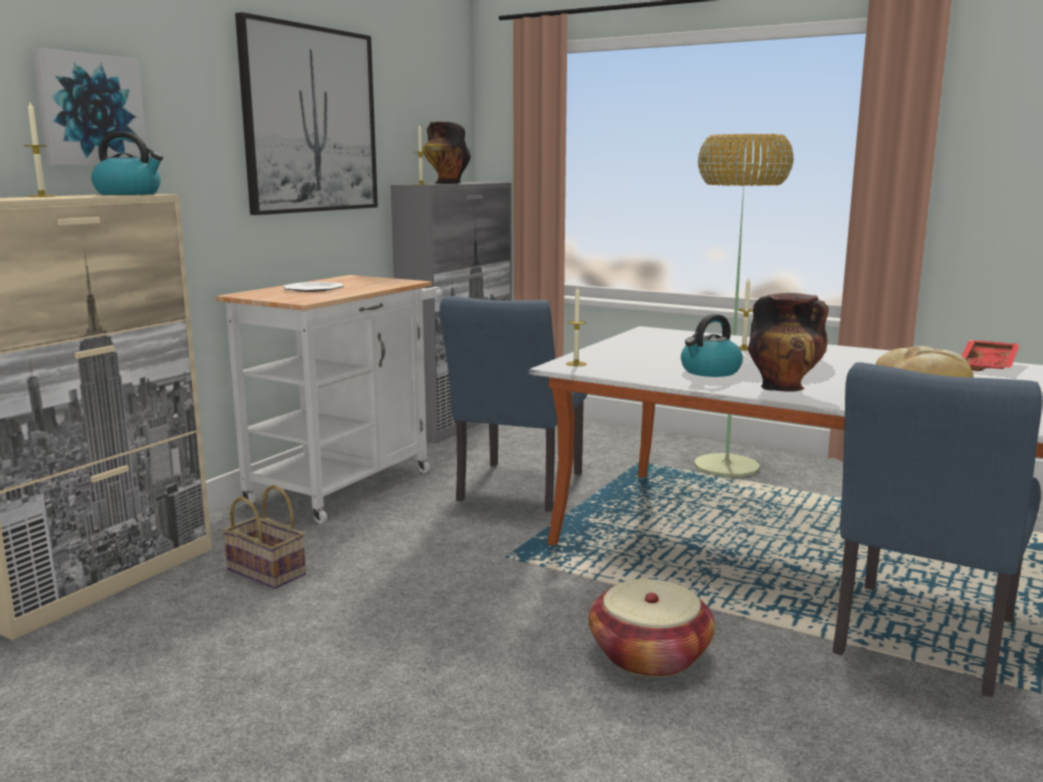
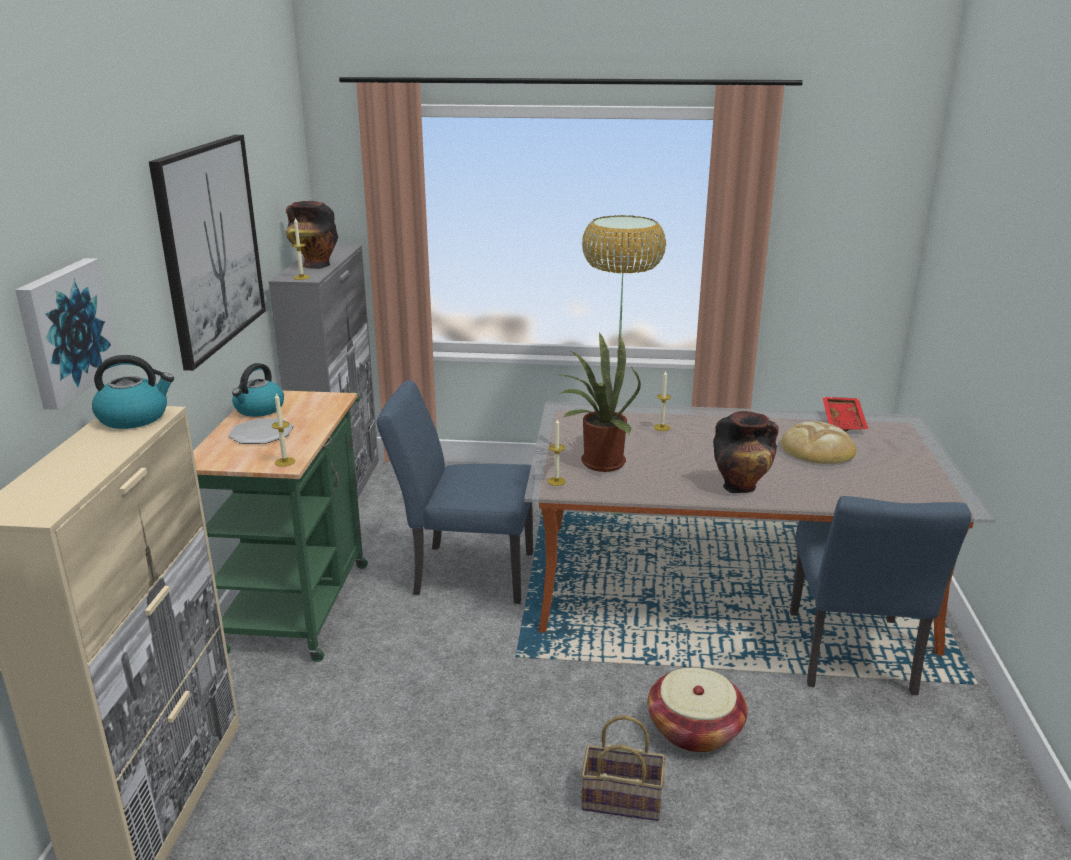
camera: 25 degrees left, 10 degrees up
candle [24,103,55,197] -> candle moved to [272,392,295,467]
white cart [216,275,442,524] -> green cart [193,390,368,662]
basket [223,485,306,589] -> basket moved to [581,715,666,821]
blue chair [440,296,587,512] -> blue chair turned 105 degrees clockwise [376,380,533,604]
kettle [681,314,743,377] -> kettle moved to [232,363,284,417]
none -> potted plant [560,333,641,472]

